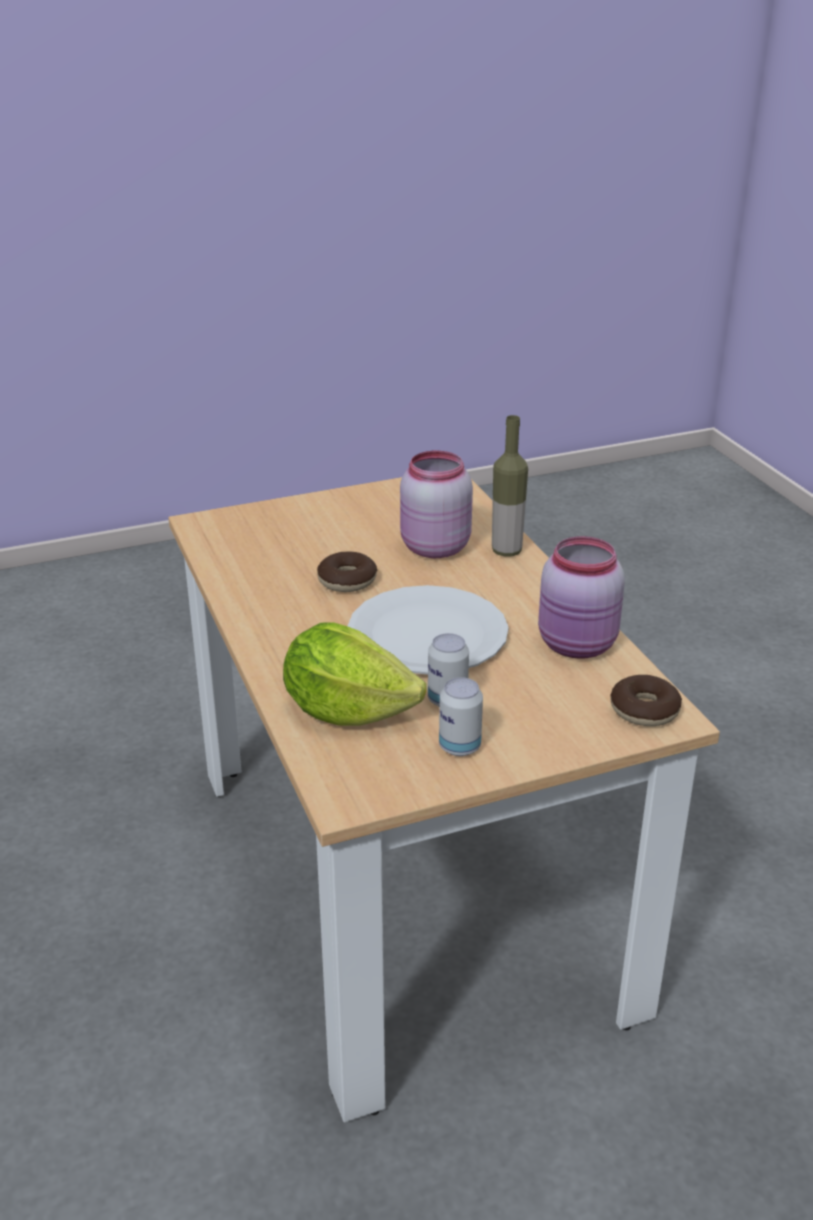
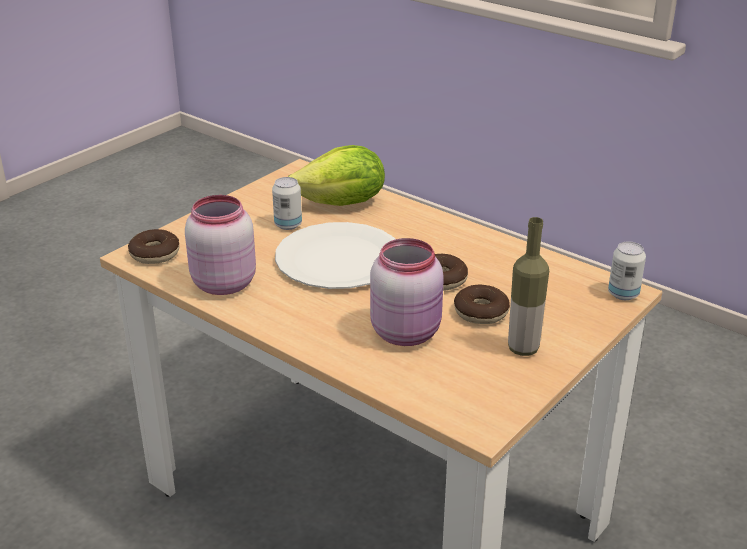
camera: 150 degrees right, 0 degrees up
can [439,677,483,756] -> can moved to [608,241,646,300]
bottle [492,415,528,557] -> bottle moved to [508,217,549,356]
none -> donut [454,285,510,324]

